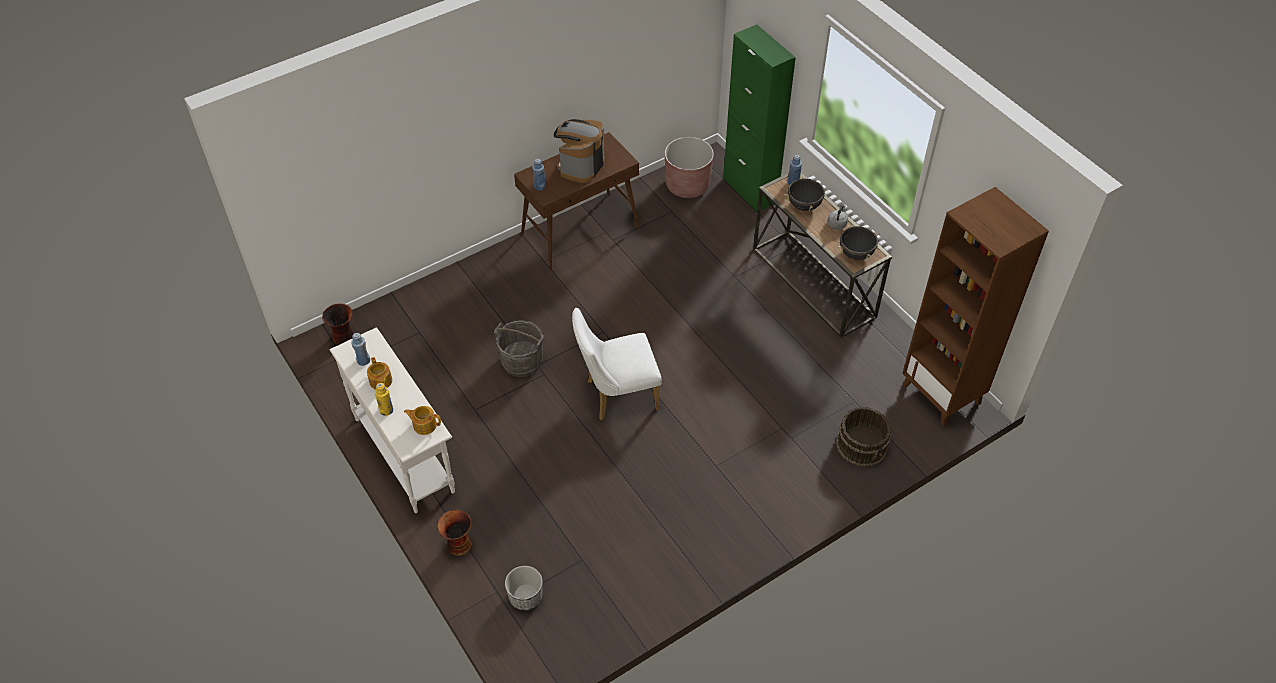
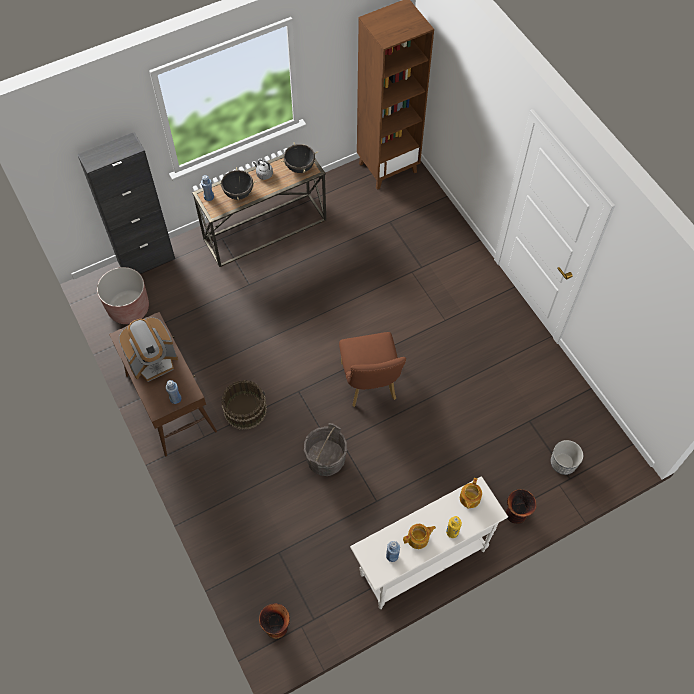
camera: 85 degrees left, 10 degrees up
coffee machine [554,119,605,183] -> coffee machine turned 60 degrees counterclockwise [119,317,178,382]
white chair [572,308,662,420] -> brown chair [339,332,406,407]
green cabinet [723,24,796,212] -> black cabinet [77,132,175,273]
brown bucket [836,407,891,467] -> brown bucket moved to [221,380,267,430]

